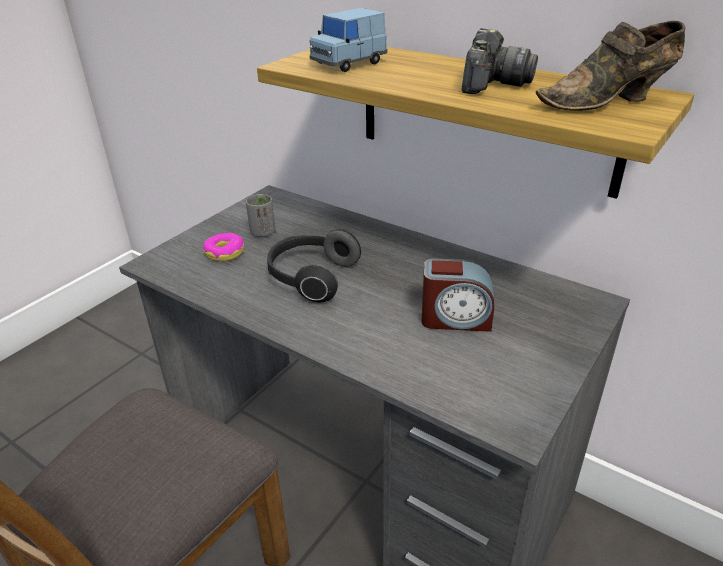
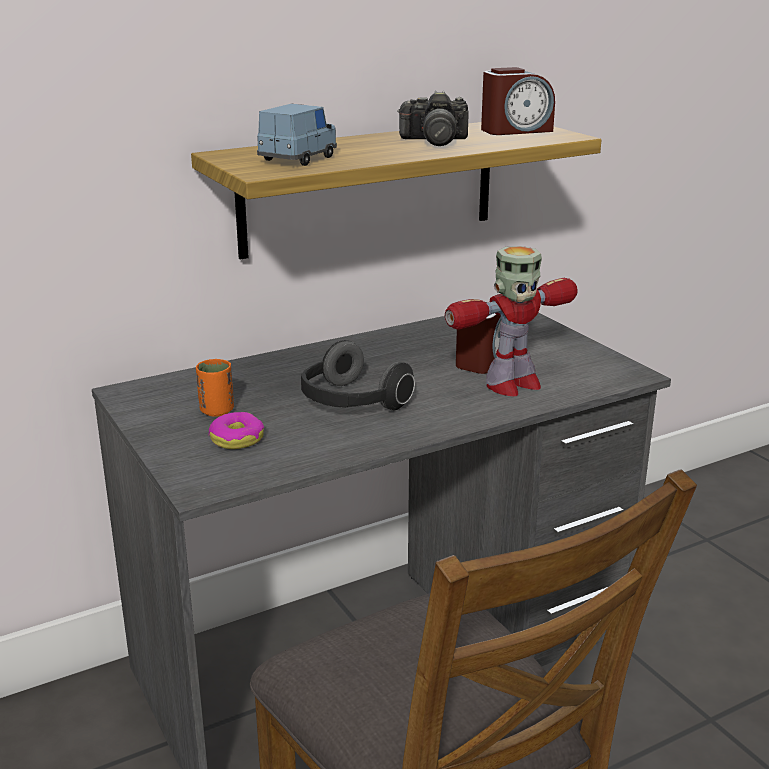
camera: 65 degrees left, 10 degrees down
grey cup [246,194,275,237] -> orange cup [196,359,234,417]
blue toy car [309,8,387,72] -> blue toy car turned 135 degrees counterclockwise [257,104,337,166]
camera [462,28,538,94] -> camera turned 135 degrees clockwise [397,91,469,146]
brown shoe [536,21,686,111] -> alarm clock [481,67,555,135]
none -> toy robot [445,246,578,396]

